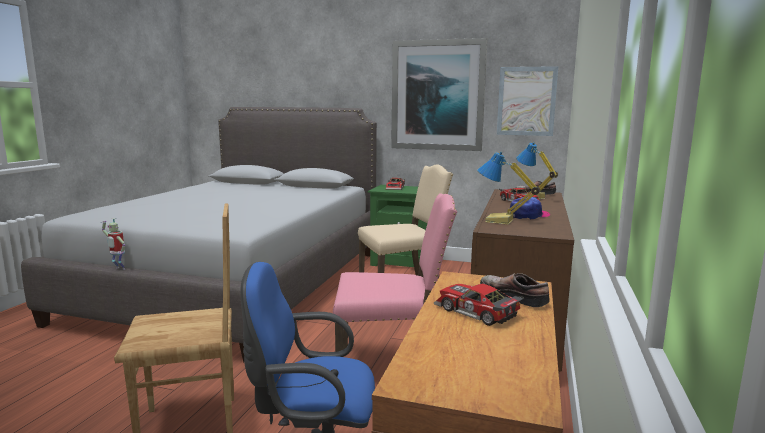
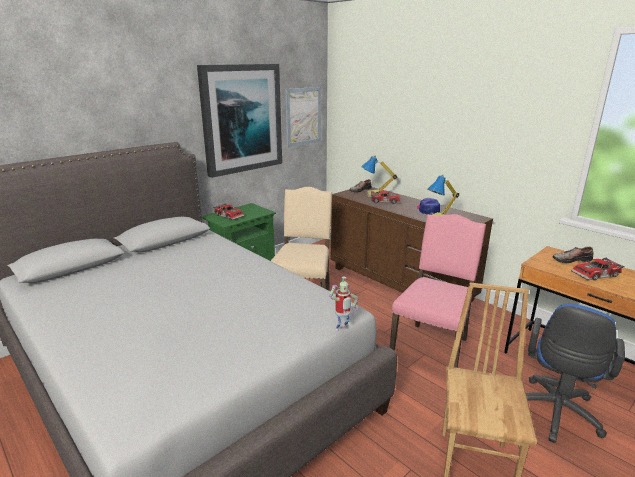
camera: 60 degrees left, 10 degrees up
toy robot [101,218,125,270] -> toy robot moved to [329,276,358,331]

